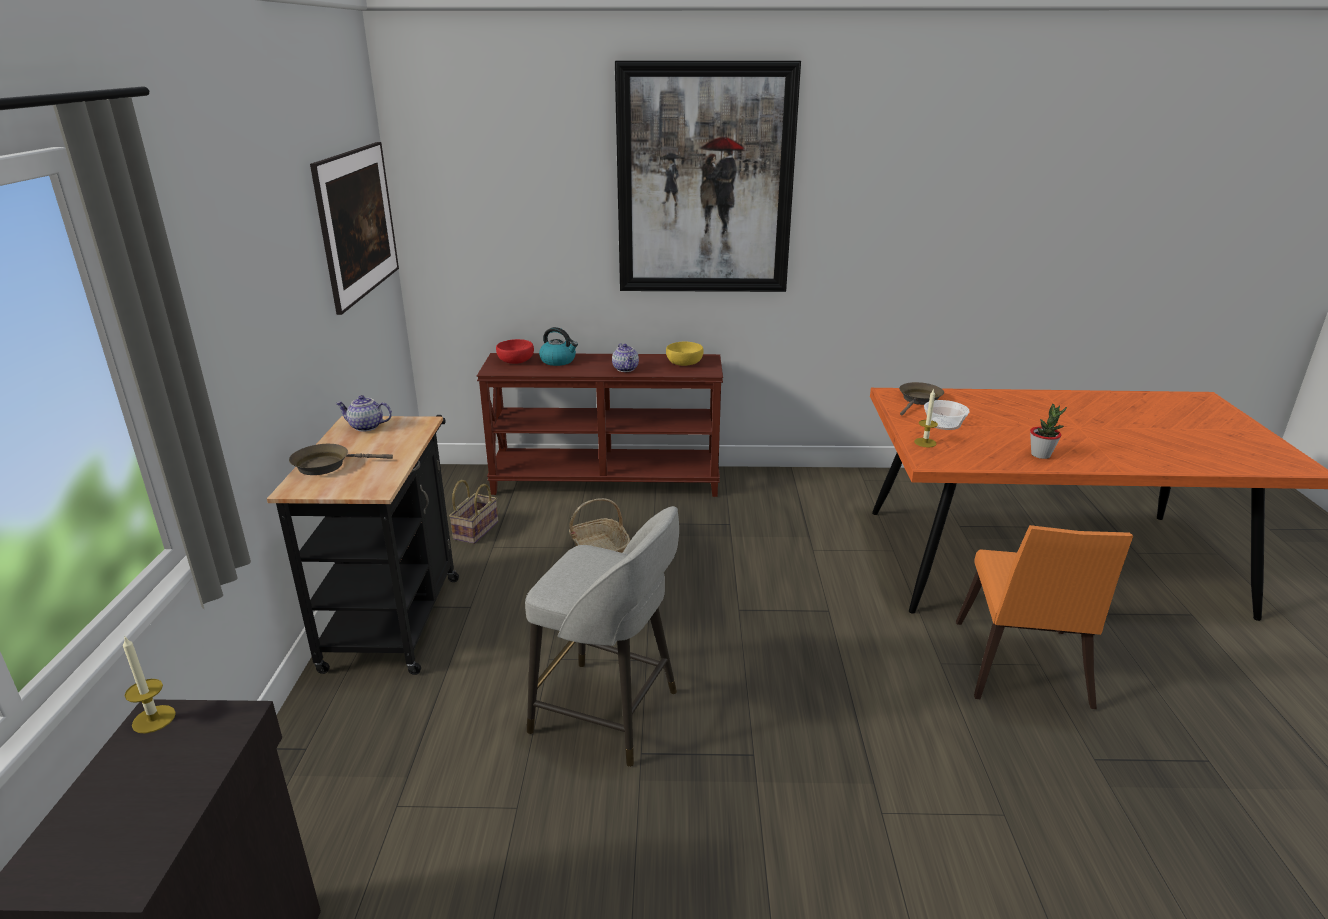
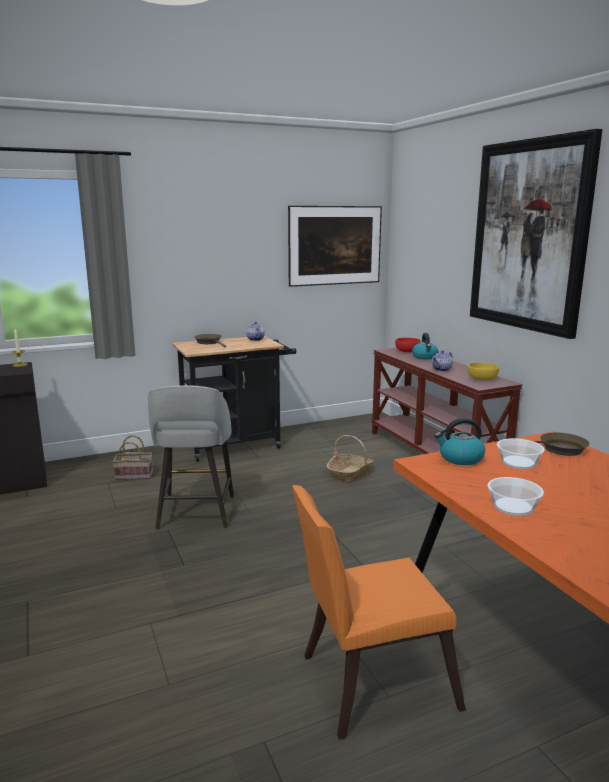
camera: 65 degrees right, 10 degrees down
basket [449,480,498,544] -> basket moved to [112,435,153,480]
candle [914,388,938,448] -> kettle [434,418,485,465]
potted plant [1030,404,1067,459] -> bowl [488,477,544,516]

